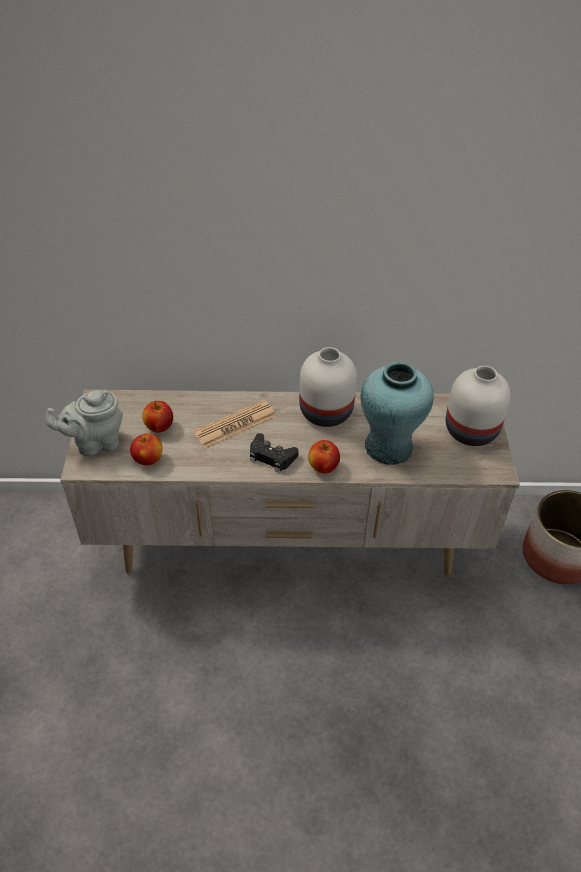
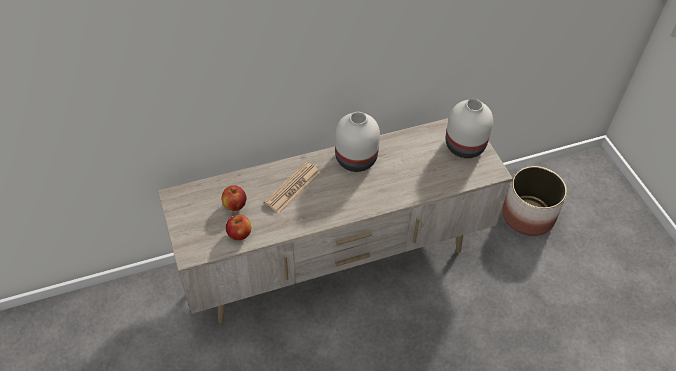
camera: 20 degrees left, 5 degrees up
grey teapot [46,390,123,456] -> none
black game controller [250,433,299,473] -> none
apple [308,440,340,474] -> none
turquoise vase [360,362,434,465] -> none

